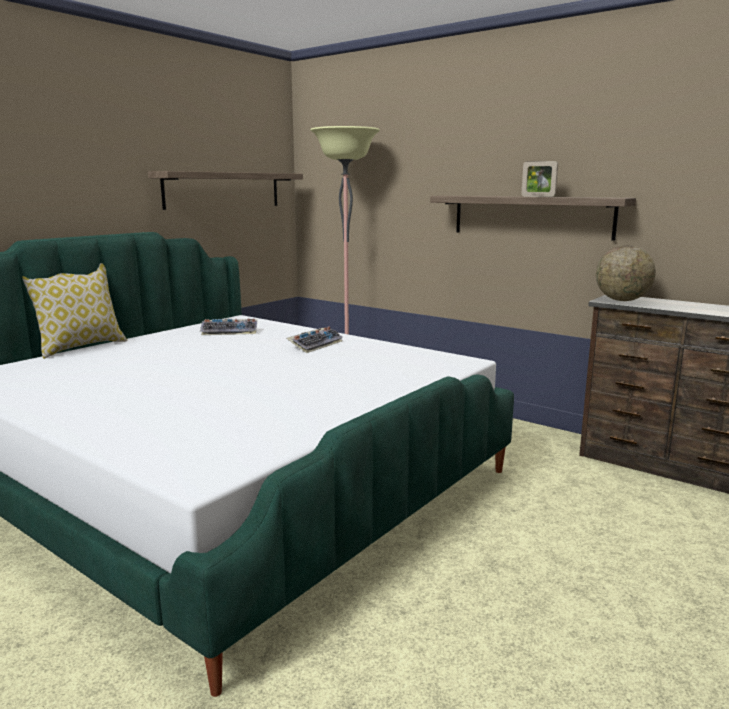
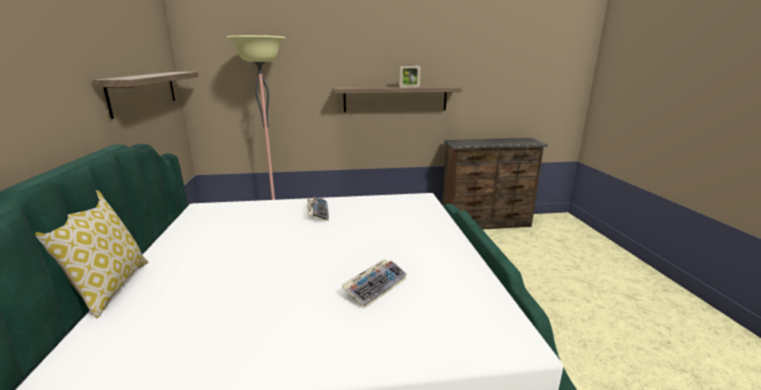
camera: 45 degrees left, 5 degrees up
keyboard [200,318,257,335] -> keyboard moved to [341,259,407,309]
globe [596,245,656,301] -> none

